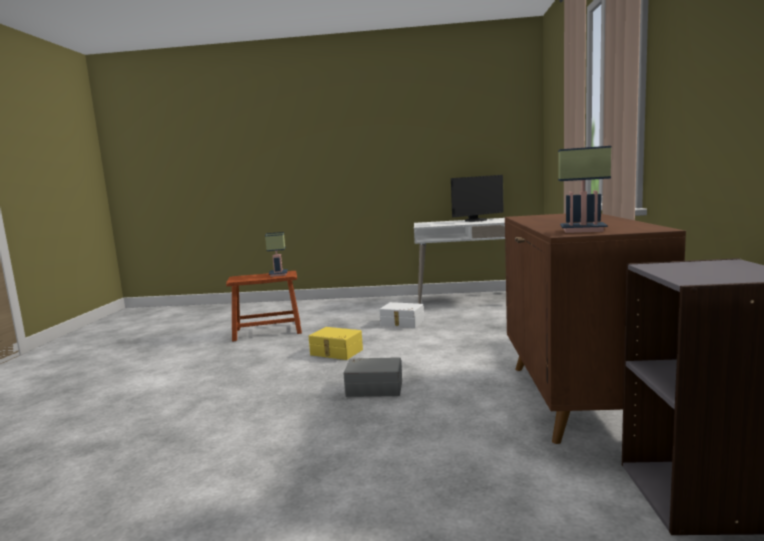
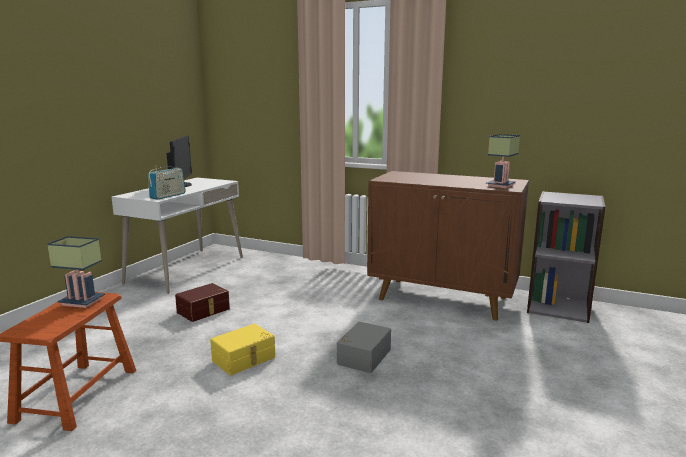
camera: 70 degrees left, 5 degrees up
white storage box [379,302,424,328] -> brown storage box [175,283,230,322]
none -> radio [148,165,186,200]

